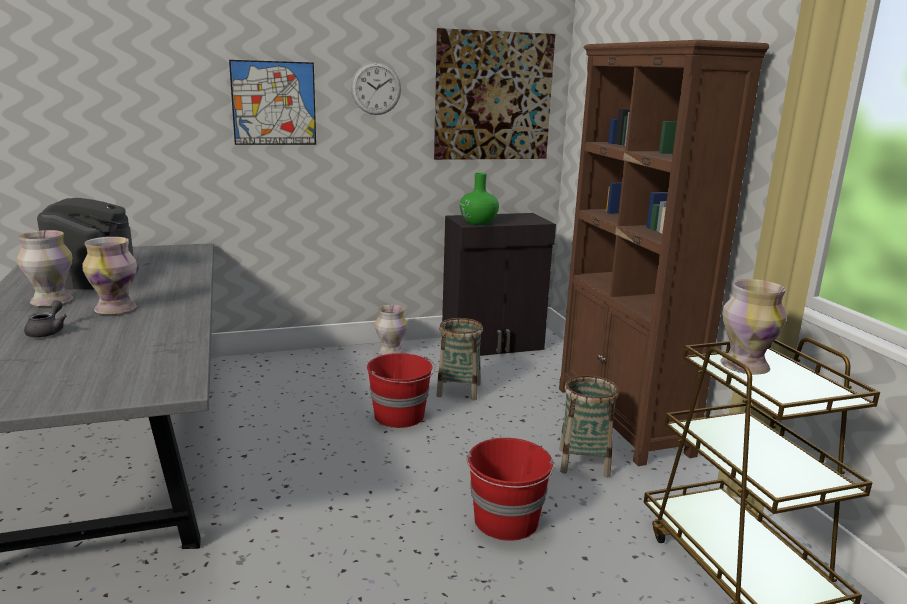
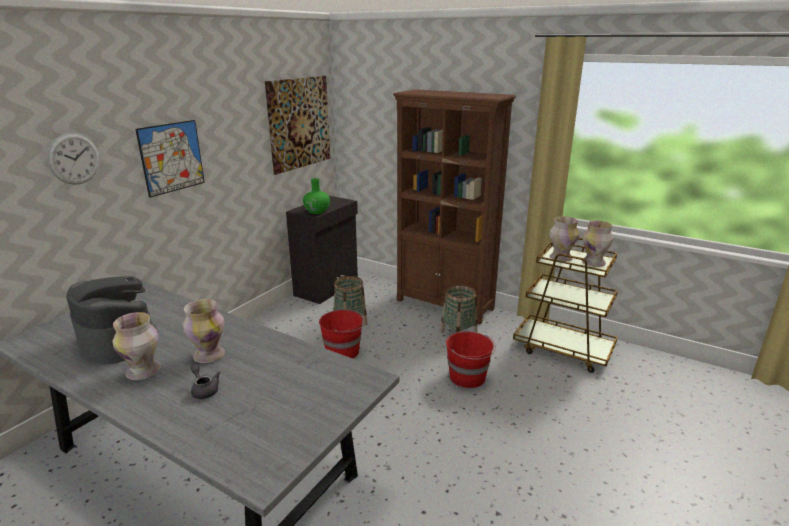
camera: 40 degrees left, 5 degrees up
wall clock [351,62,401,115] -> wall clock moved to [47,133,100,185]
vase [375,305,407,355] -> vase moved to [582,220,613,267]

